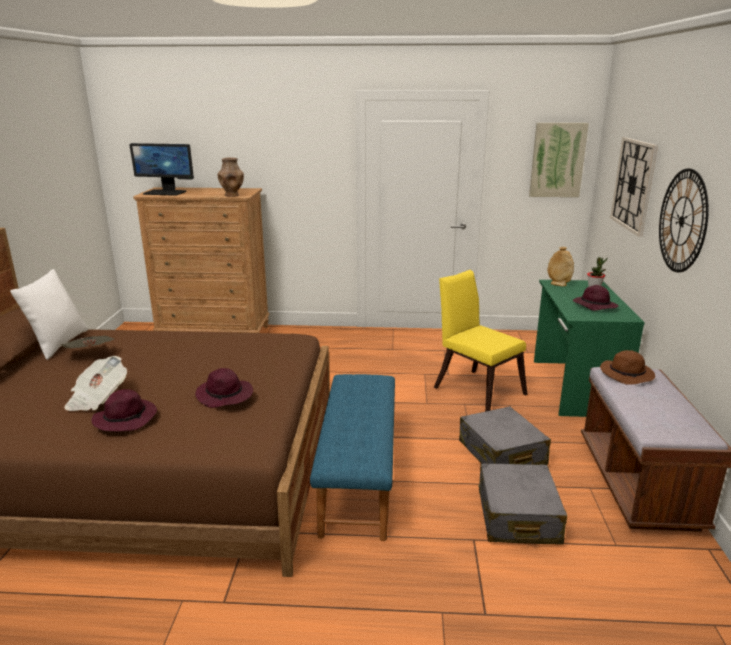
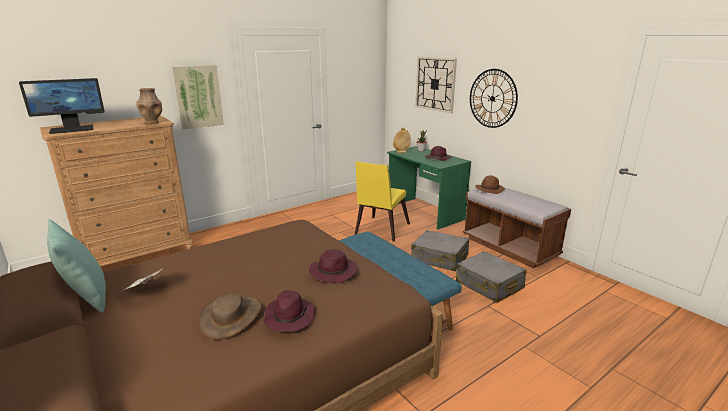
camera: 40 degrees left, 0 degrees up
white pillow [10,269,88,360] -> turquoise pillow [47,220,106,313]
newspaper [64,356,127,411] -> brown hat [198,294,262,340]
yellow chair [434,270,528,412] -> yellow chair turned 75 degrees counterclockwise [354,161,410,241]
picture [529,123,589,197] -> picture moved to [172,65,224,130]

